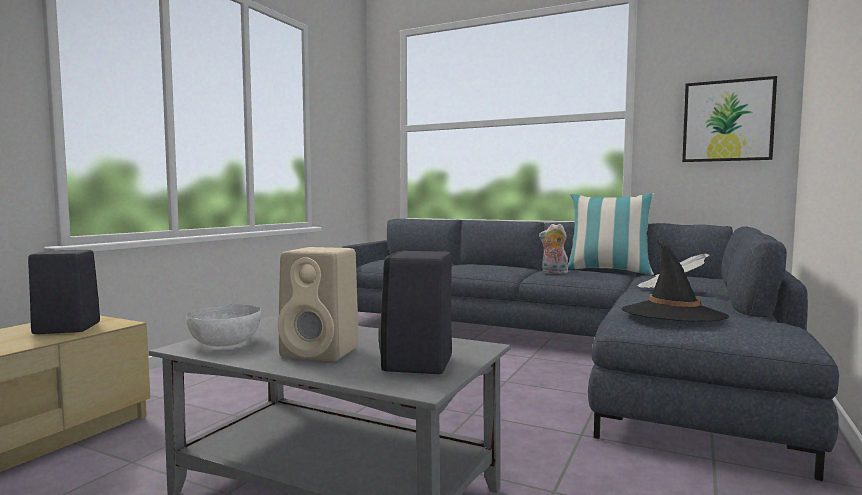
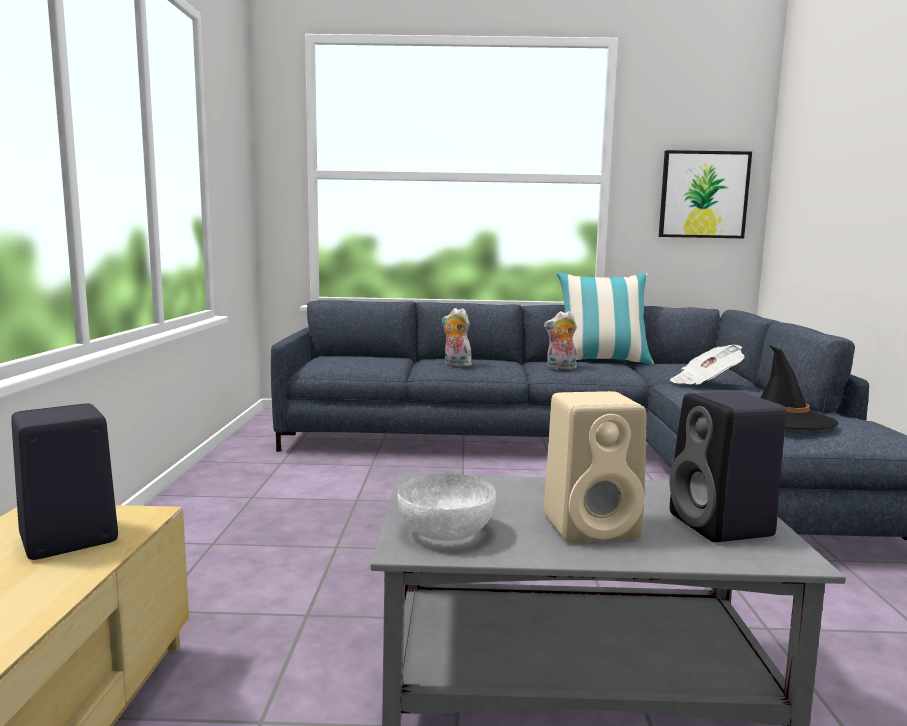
camera: 25 degrees left, 5 degrees up
none -> plush toy [442,308,472,367]

